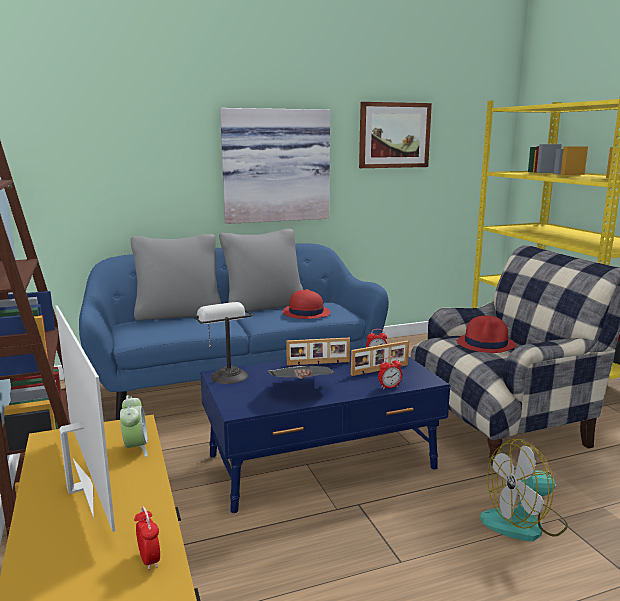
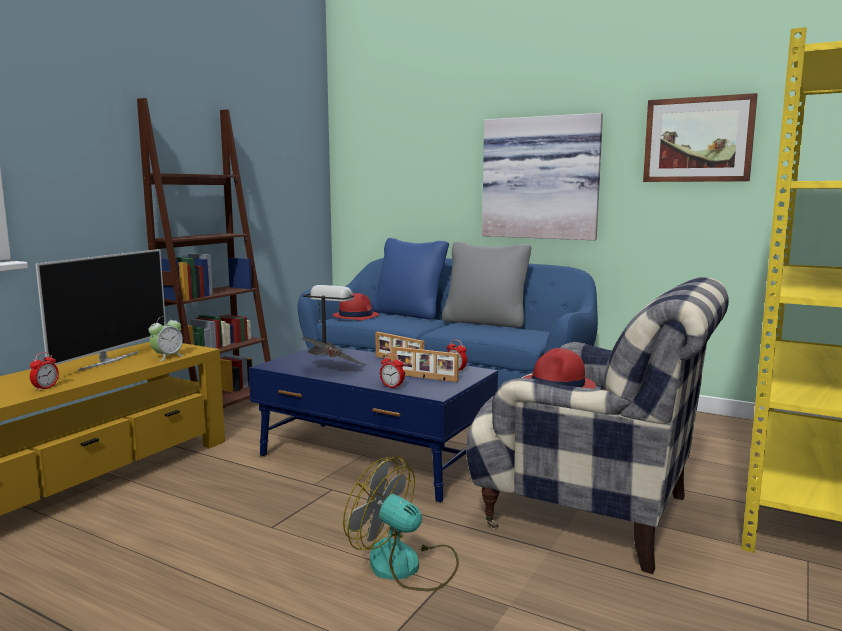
camera: 50 degrees right, 5 degrees down
grey pillow [131,234,221,321] -> blue pillow [371,238,449,319]
red hat [282,289,330,319] -> red hat moved to [333,293,379,320]

